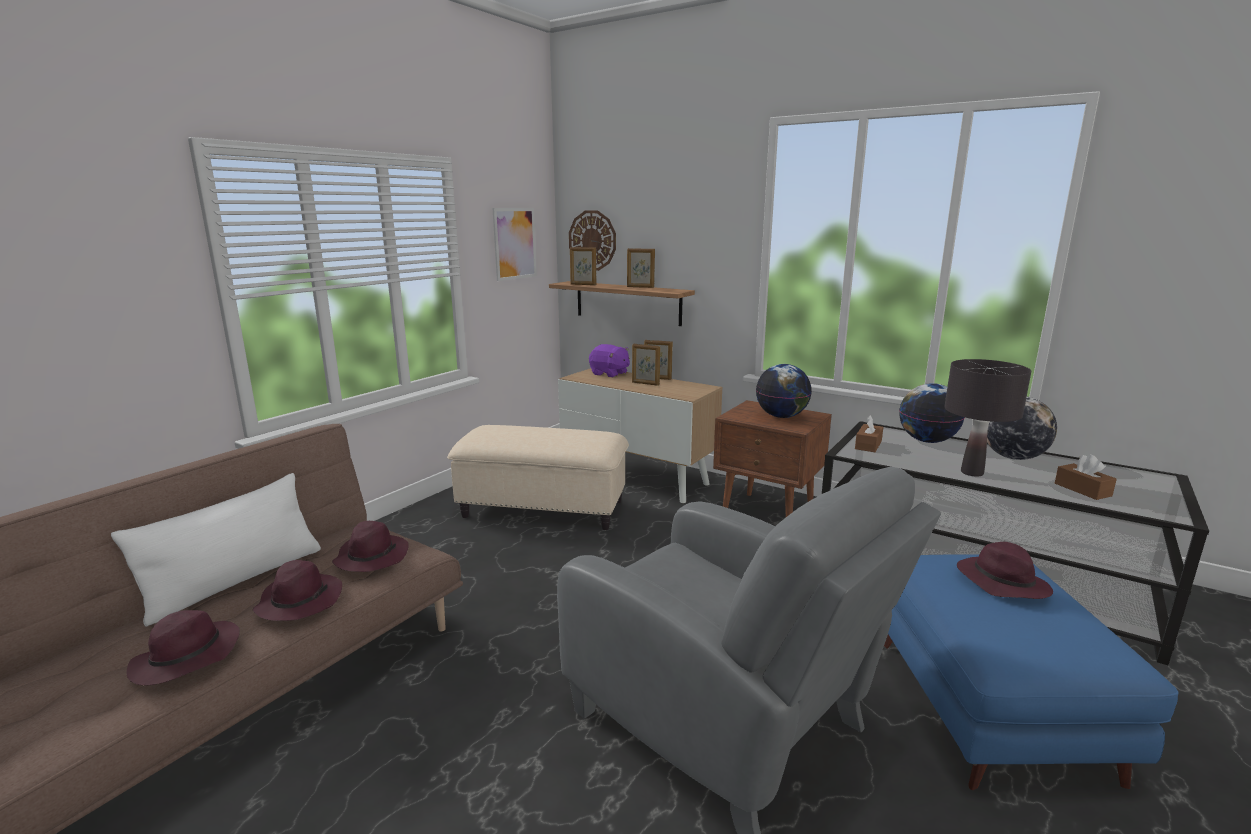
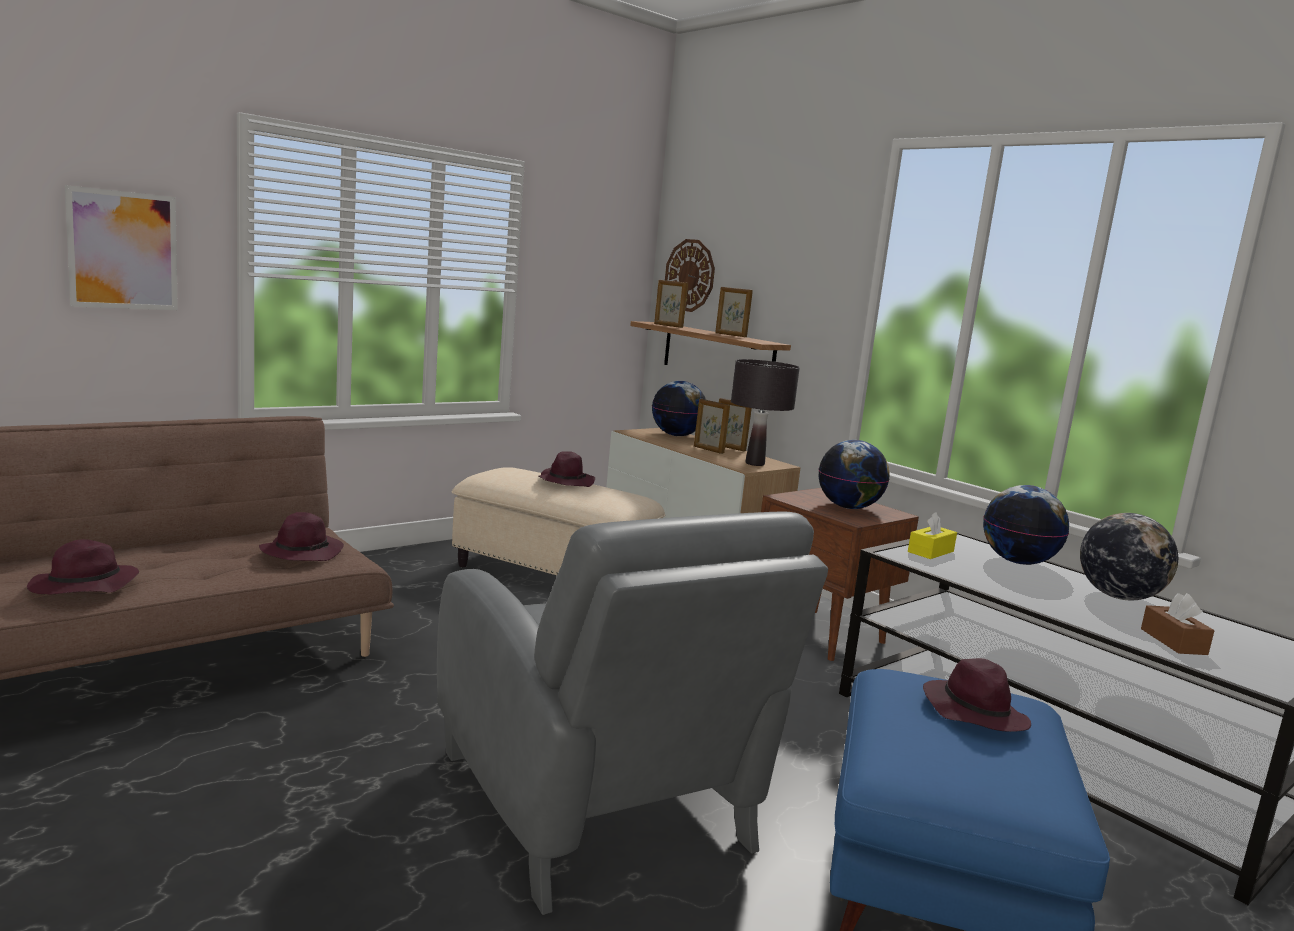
camera: 15 degrees right, 5 degrees down
white pillow [111,473,321,627] -> none
purple hat [253,560,342,621] -> purple hat moved to [538,451,595,487]
picture [493,208,537,281] -> picture moved to [65,185,178,310]
purple plush toy [589,344,630,378] -> globe [652,381,706,436]
brown tissue box [855,415,883,452] -> yellow tissue box [908,512,957,559]
black table lamp [944,359,1031,477] -> black table lamp moved to [731,359,800,466]

